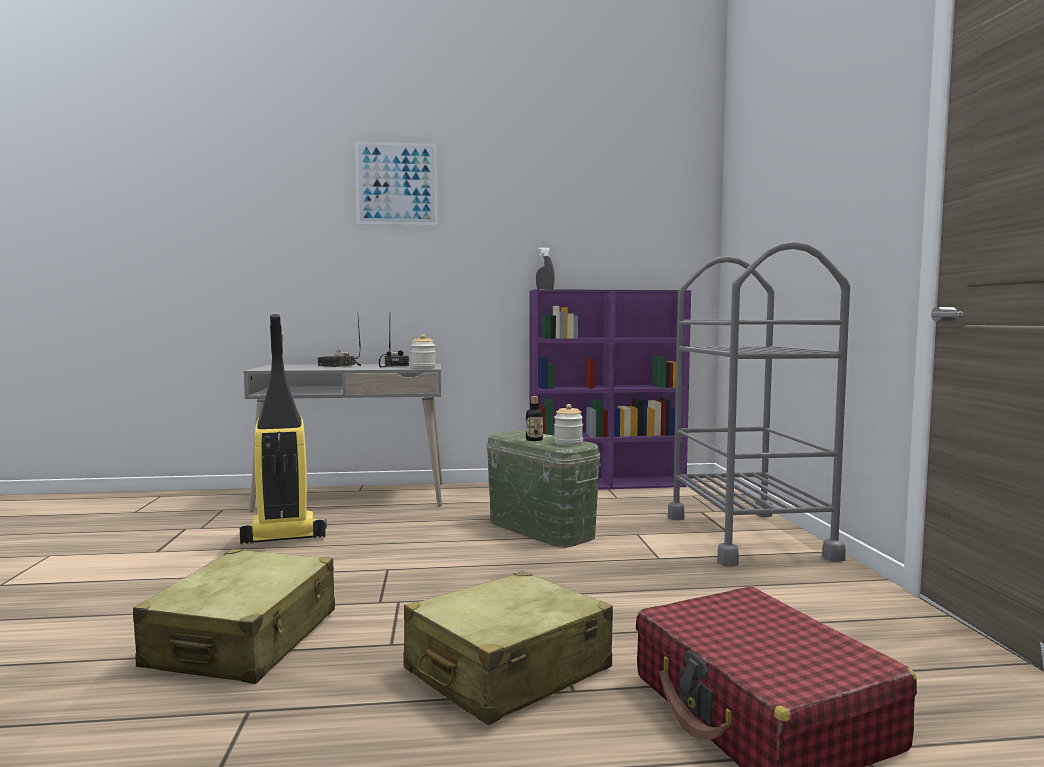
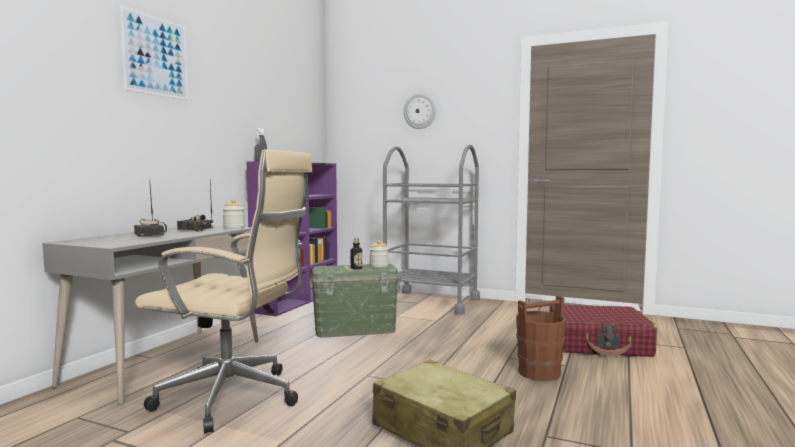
camera: 60 degrees left, 0 degrees up
vacuum cleaner [240,314,327,544] -> beige office chair [135,149,313,433]
beige suitcase [403,571,613,725] -> brown bucket [516,296,566,381]
none -> wall clock [404,94,436,129]

